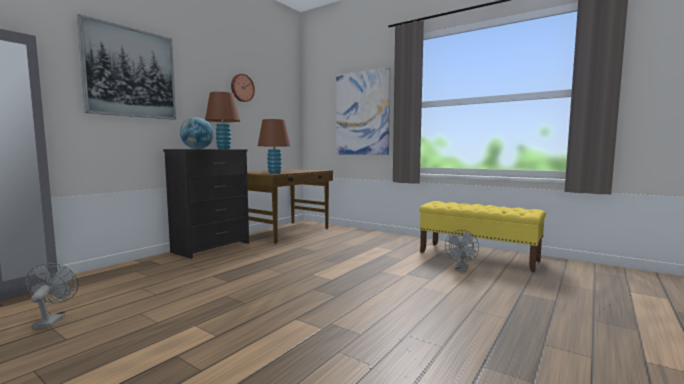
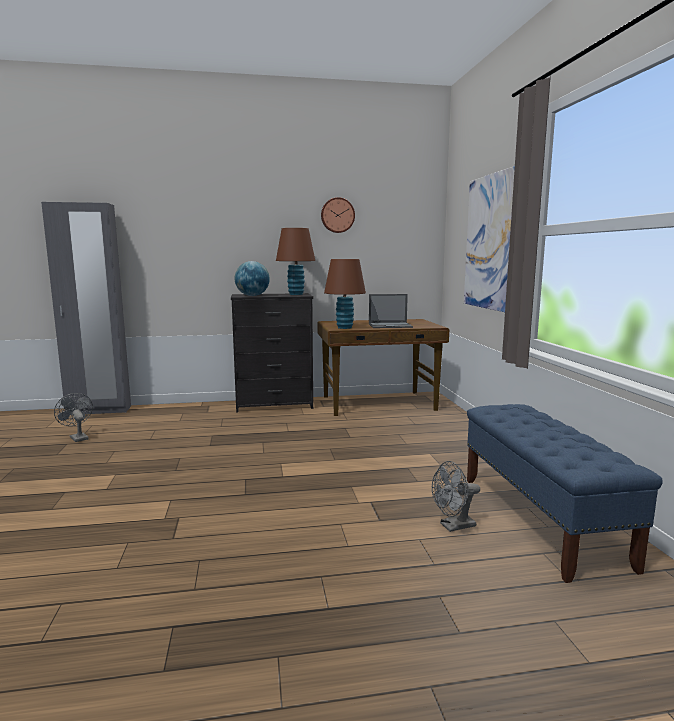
camera: 45 degrees right, 5 degrees up
grey fan [26,263,78,329] -> grey fan turned 75 degrees counterclockwise [54,393,93,442]
picture [77,14,176,120] -> none
yellow bench [419,201,546,272] -> blue bench [467,404,663,583]
none -> laptop [369,294,413,328]

